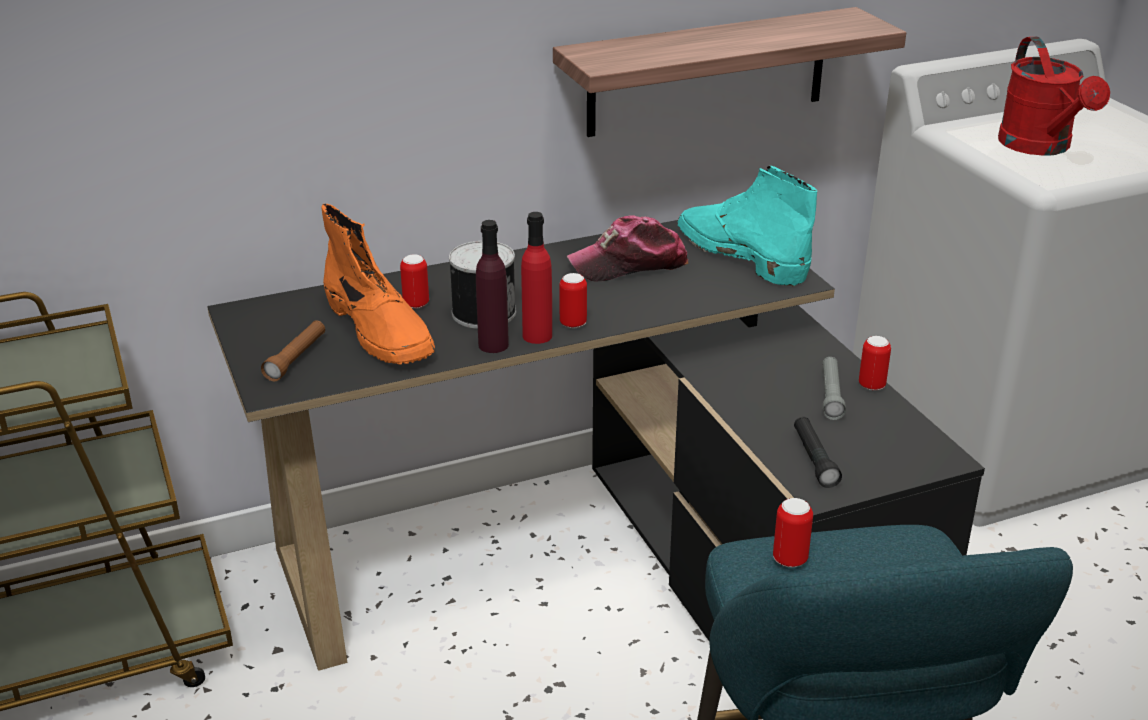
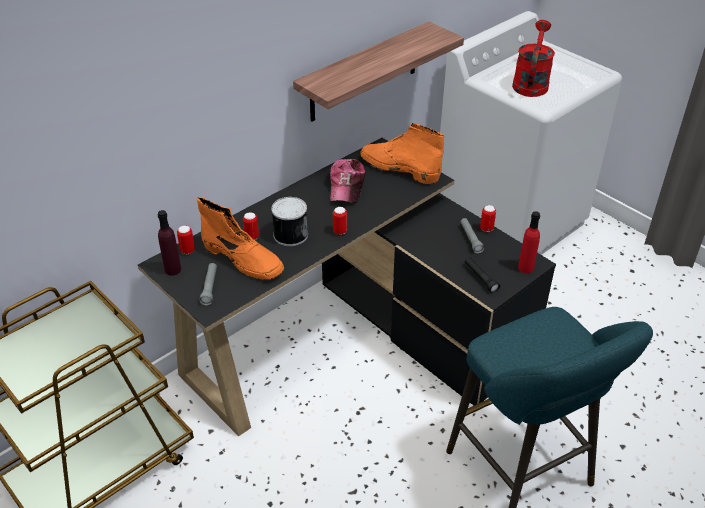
camera: 20 degrees left, 10 degrees up
brown flashlight [261,320,325,381] -> grey flashlight [199,263,217,305]
purple bottle [476,220,509,353] -> purple bottle moved to [158,210,181,276]
red bottle [521,212,552,344] -> red bottle moved to [518,211,540,273]
cap [567,215,688,282] -> cap turned 45 degrees counterclockwise [330,159,366,203]
turquoise boot [678,166,817,287] -> orange boot [360,123,444,184]
can [773,498,813,567] -> can moved to [177,226,195,254]
red watering can [998,37,1110,156] -> red watering can turned 135 degrees counterclockwise [512,20,555,97]

